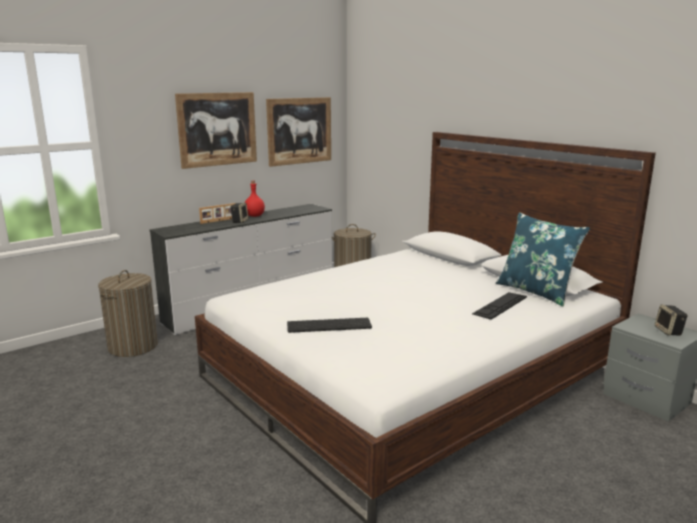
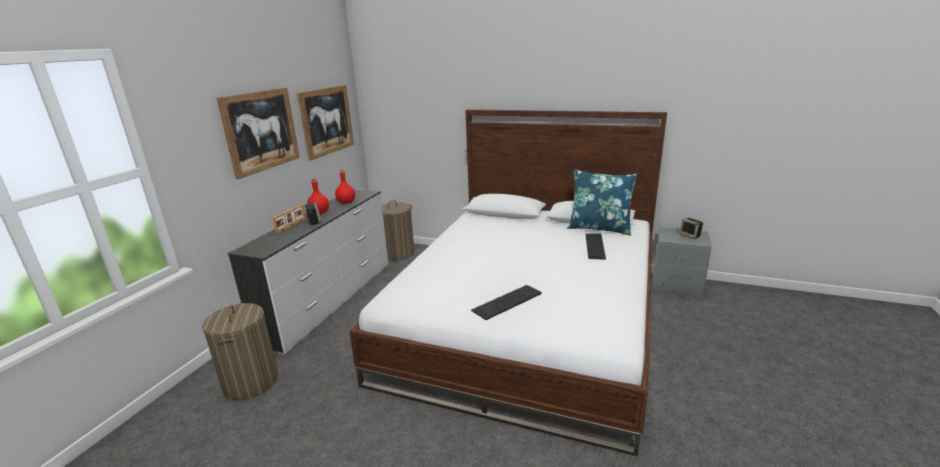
camera: 30 degrees left, 5 degrees up
none -> red bottle [335,170,355,204]

